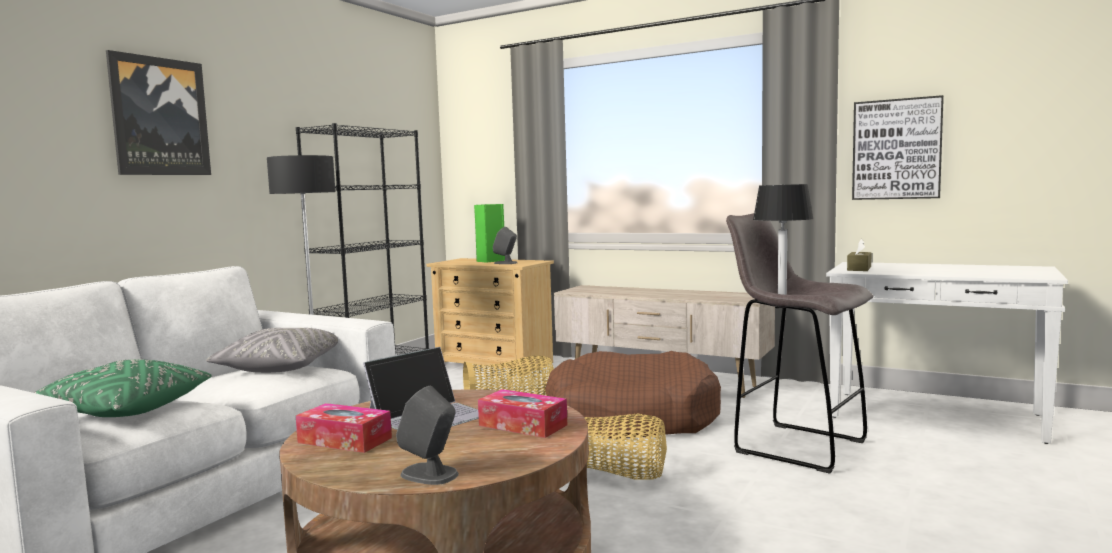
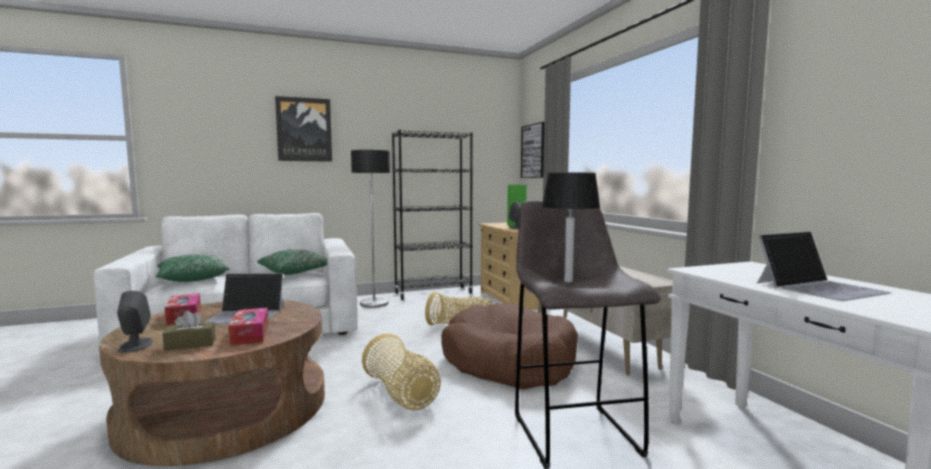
camera: 40 degrees right, 0 degrees up
grey pillow [206,328,338,373] -> green pillow [257,249,327,275]
brown tissue box [847,239,871,271] -> brown tissue box moved to [163,311,215,351]
picture [852,95,944,200] -> picture moved to [521,122,544,178]
none -> laptop [757,231,892,301]

